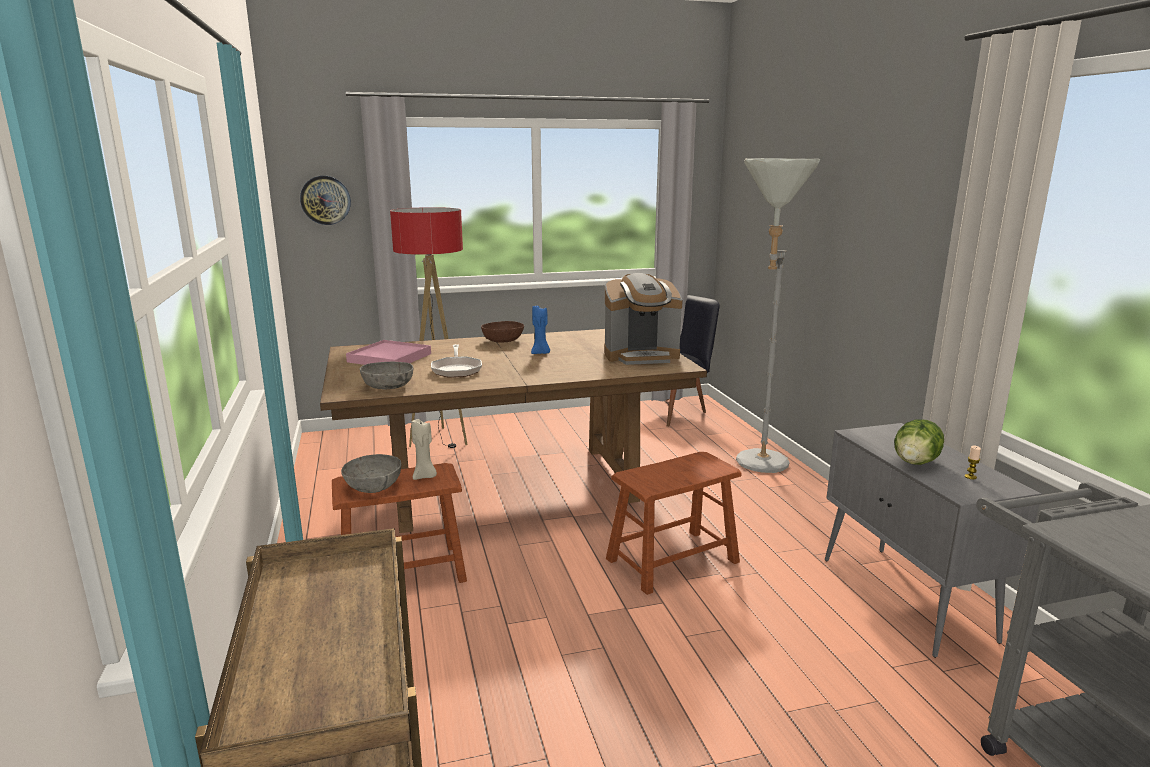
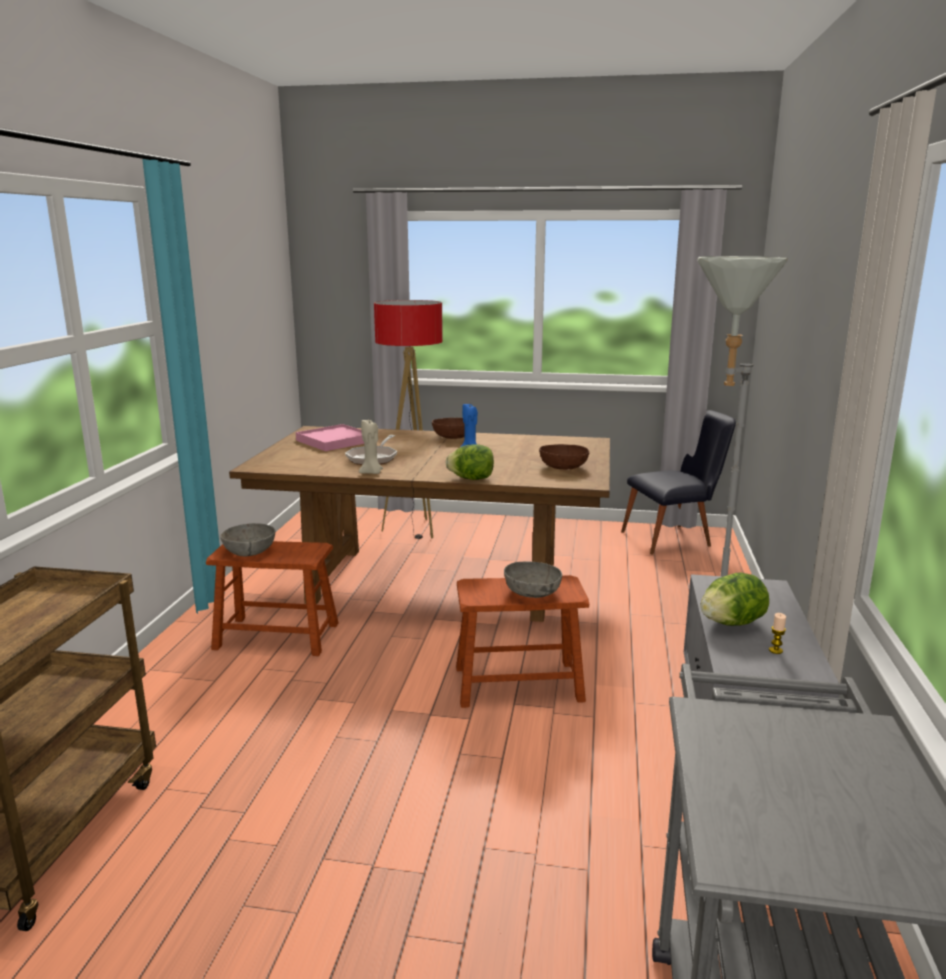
camera: 25 degrees right, 0 degrees up
wall clock [300,176,351,225] -> none
grey bowl [360,362,413,390] -> grey bowl moved to [504,561,562,598]
beige candle [411,419,437,480] -> beige candle moved to [359,419,383,474]
coffee machine [604,273,683,365] -> brown bowl [539,444,589,470]
none -> lettuce [445,444,494,480]

